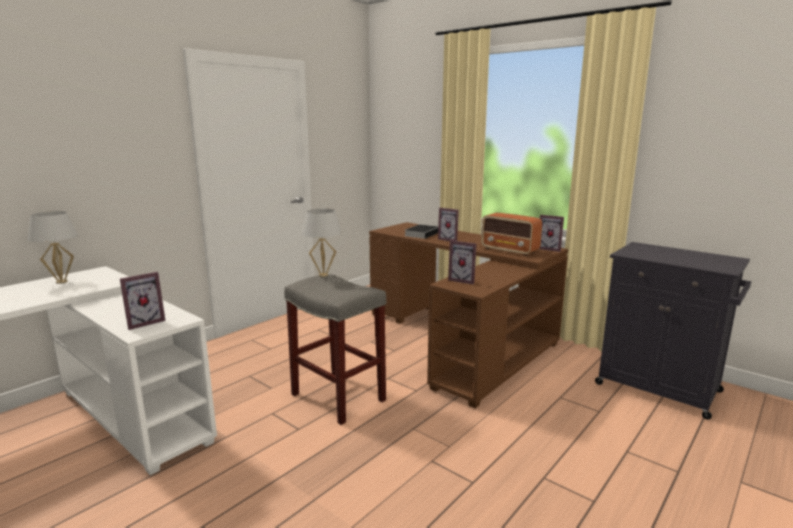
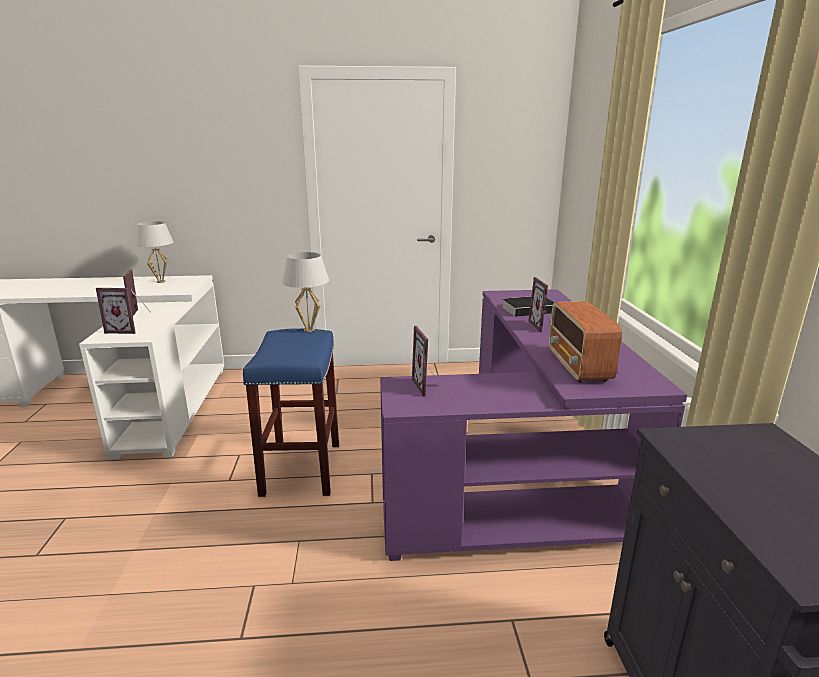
camera: 45 degrees right, 5 degrees up
grey stool [284,274,386,425] -> blue stool [243,328,339,497]
brown desk [369,222,568,408] -> purple desk [380,289,687,561]
picture frame [540,215,564,252] -> picture frame moved to [123,270,150,316]

